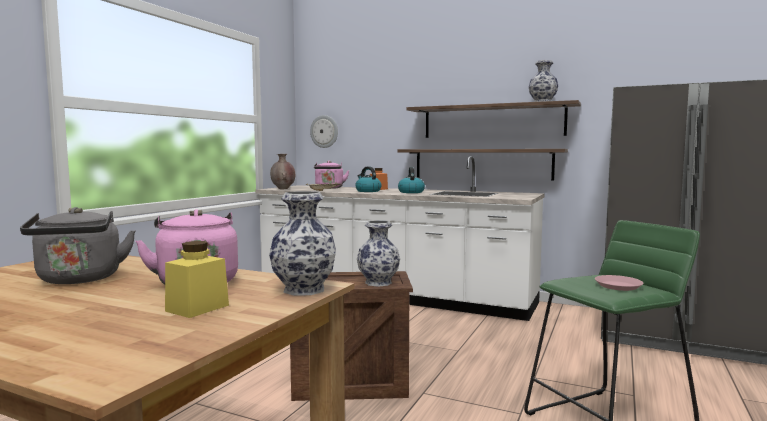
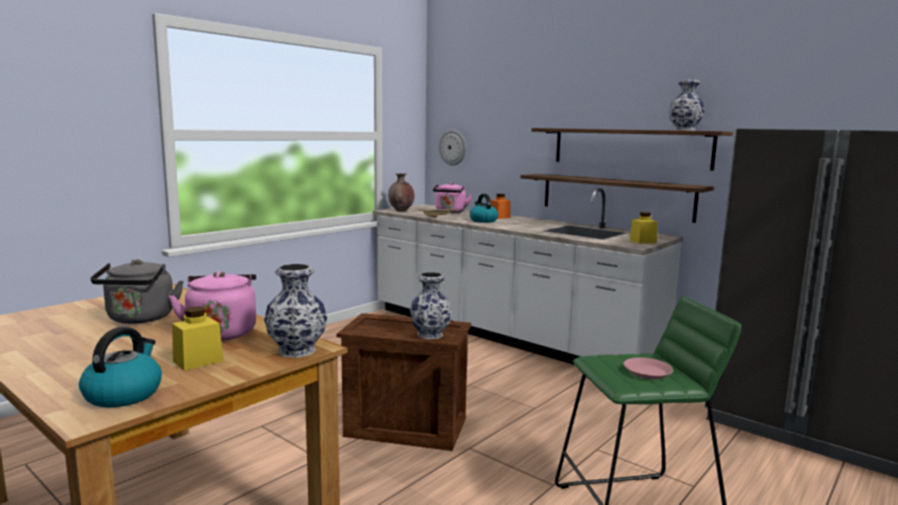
camera: 15 degrees right, 5 degrees up
kettle [398,167,425,193] -> kettle moved to [79,327,162,408]
none -> yellow jar [629,212,658,244]

